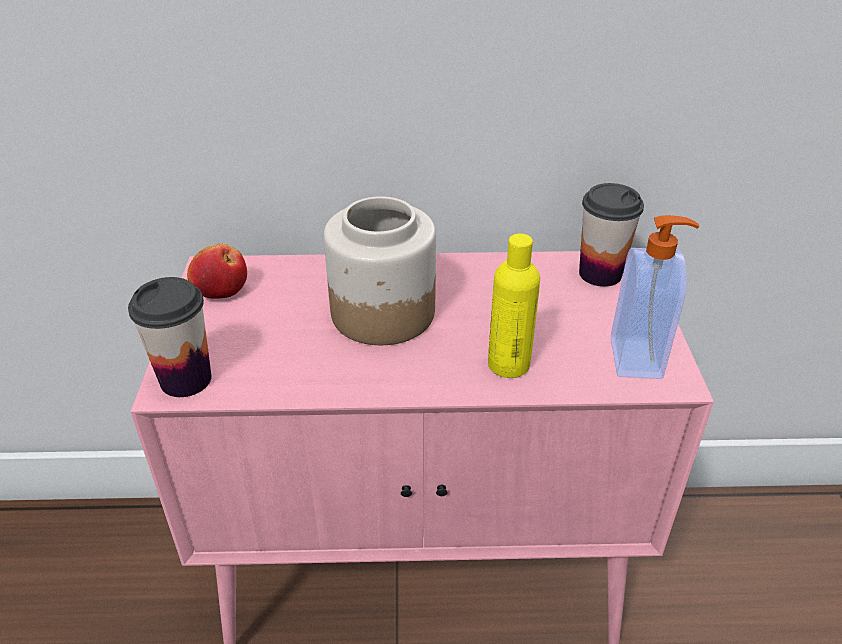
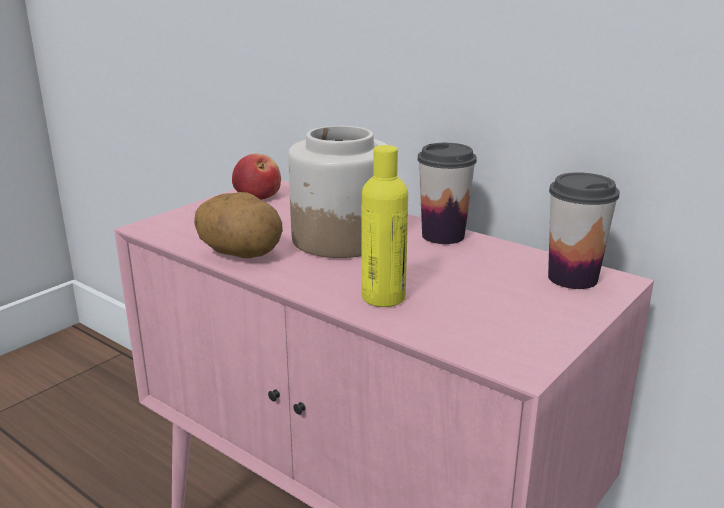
camera: 40 degrees right, 15 degrees down
cup [128,277,212,397] -> cup moved to [417,143,477,244]
soap dispenser [611,215,699,379] -> none
none -> potato [194,192,283,258]

